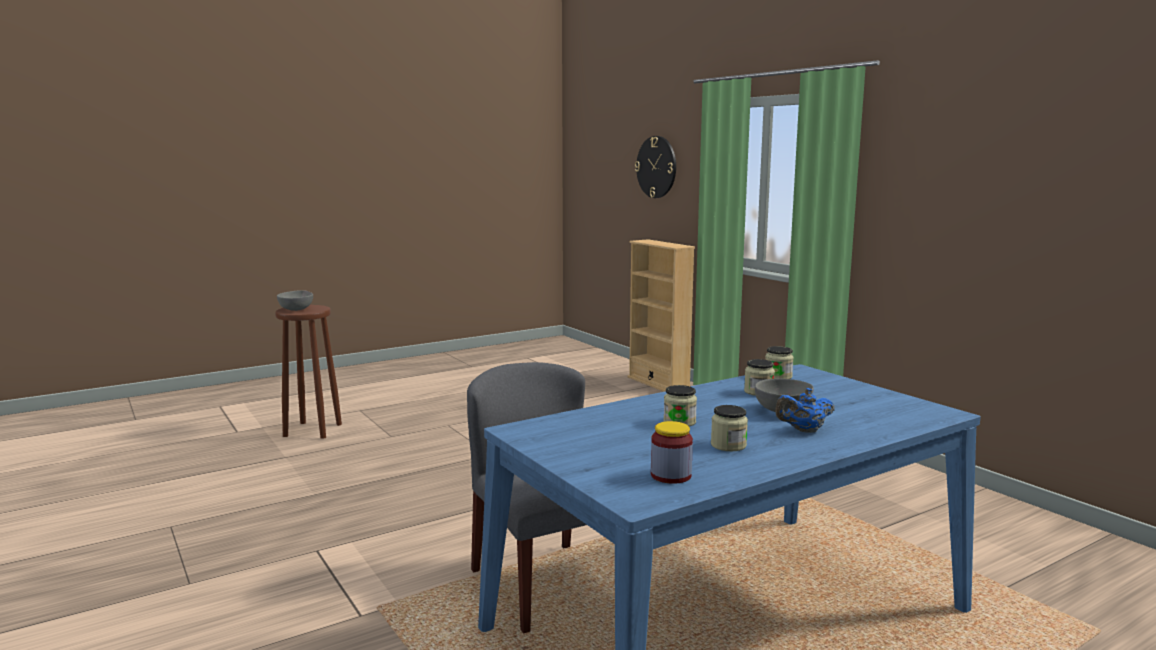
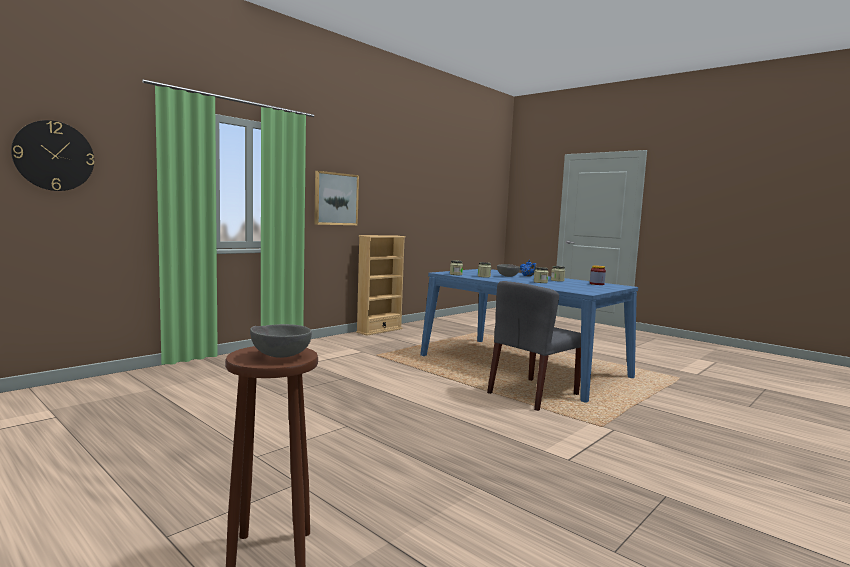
camera: 105 degrees left, 5 degrees down
beige bookcase [628,239,695,392] -> beige bookcase moved to [356,235,406,336]
none -> picture [314,171,359,225]

